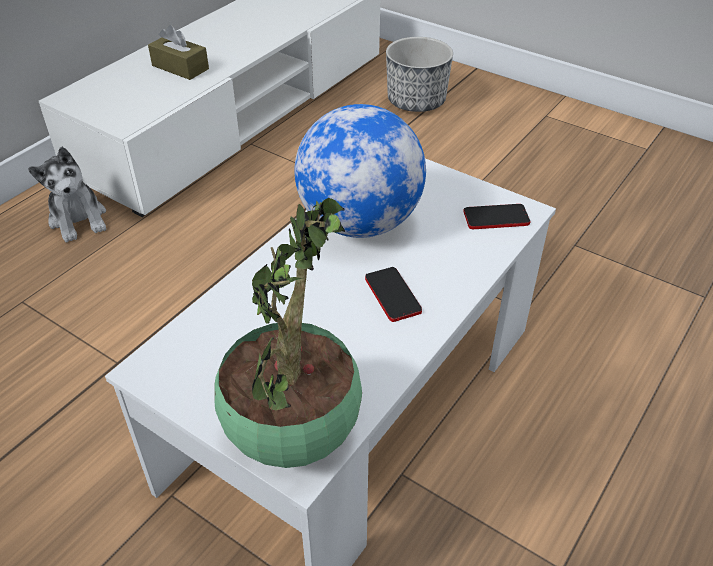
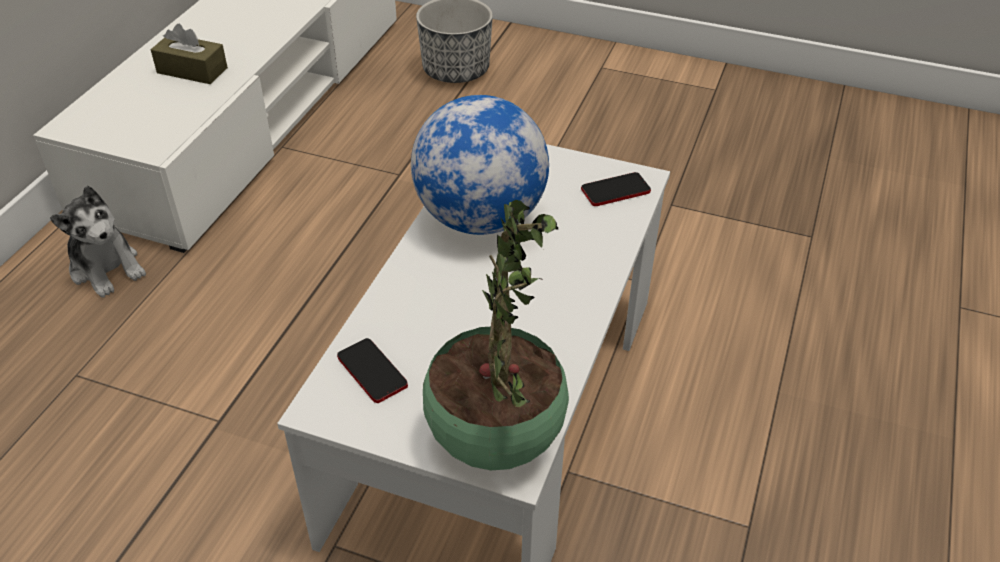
camera: 15 degrees left, 0 degrees up
phone [365,267,422,322] -> phone moved to [337,338,408,403]

